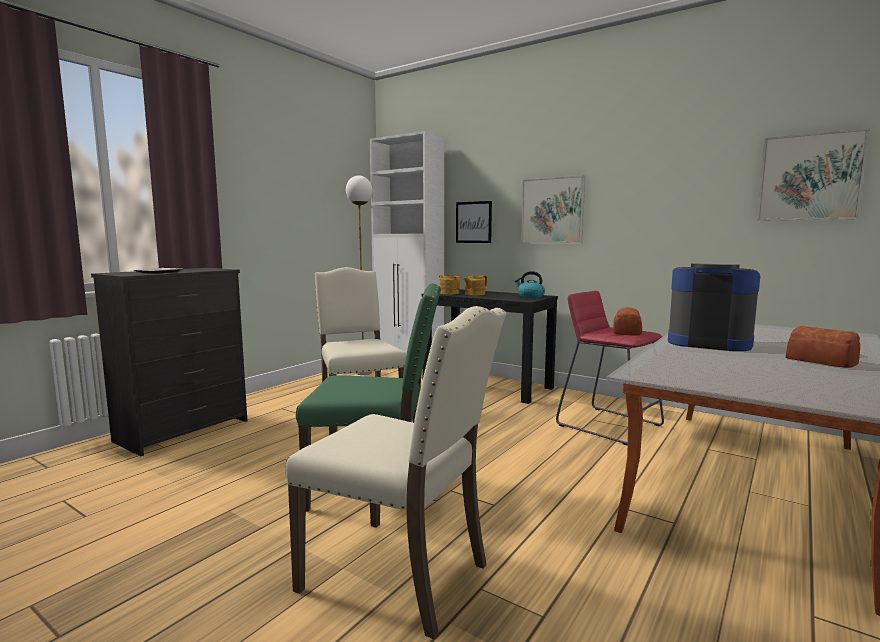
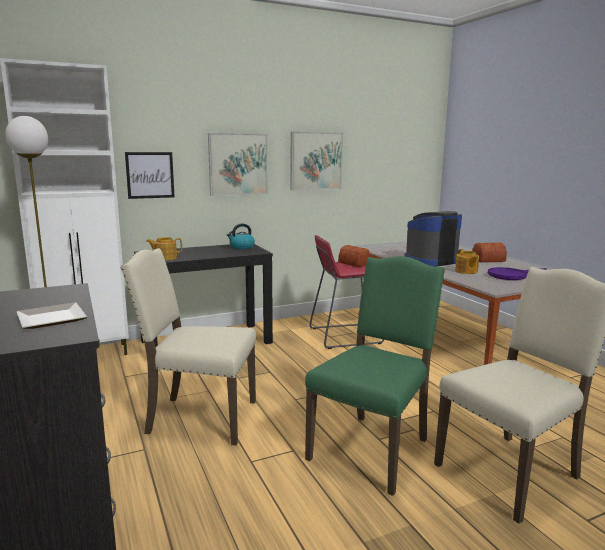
camera: 60 degrees left, 5 degrees up
teapot [463,275,487,295] -> teapot moved to [455,249,479,274]
picture [757,128,870,221] -> picture moved to [291,131,343,190]
none -> purple frying pan [488,267,547,280]

